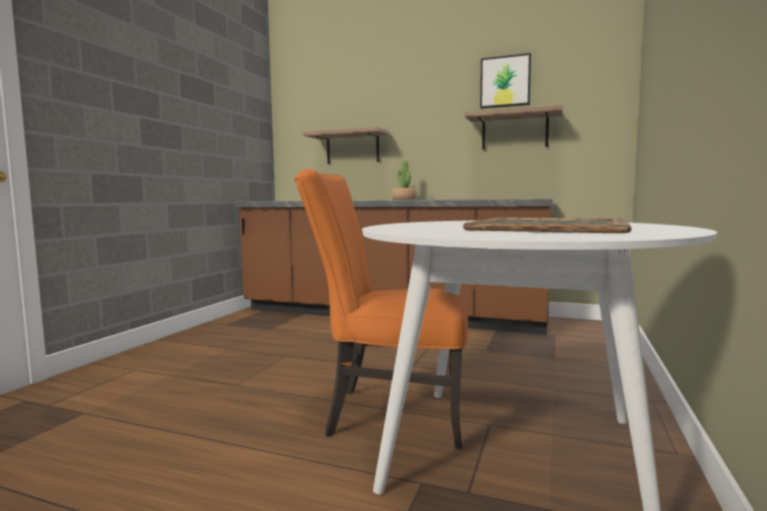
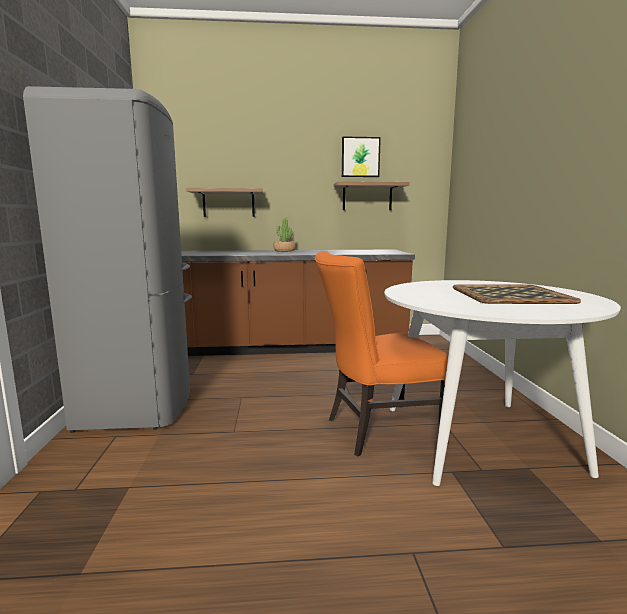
camera: 25 degrees left, 5 degrees up
none -> grey fridge [23,86,192,433]

